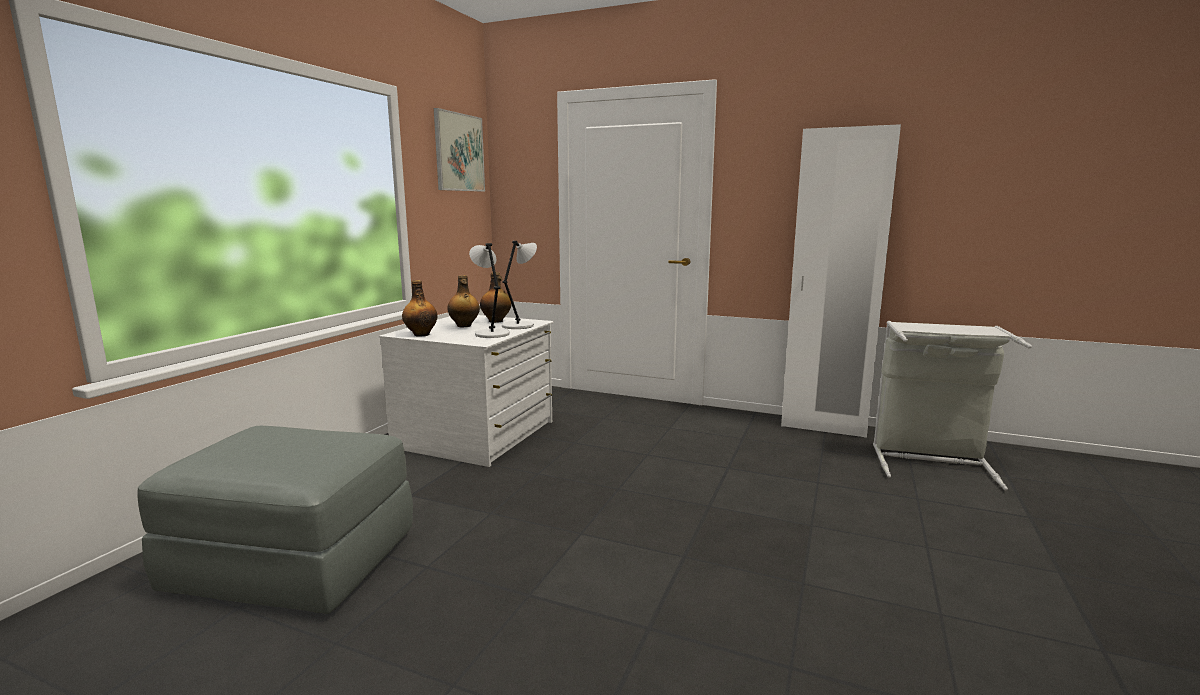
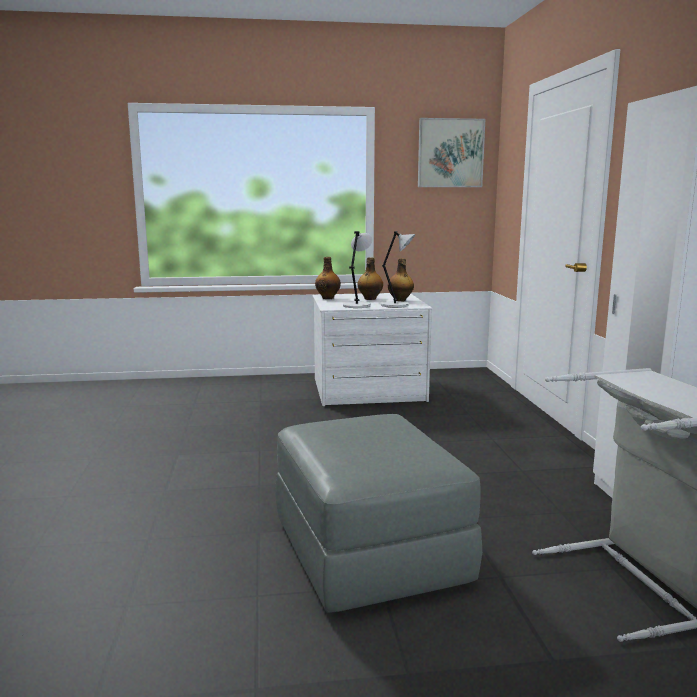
camera: 60 degrees right, 0 degrees up
grey ottoman [137,426,413,614] -> grey ottoman moved to [275,414,482,613]

